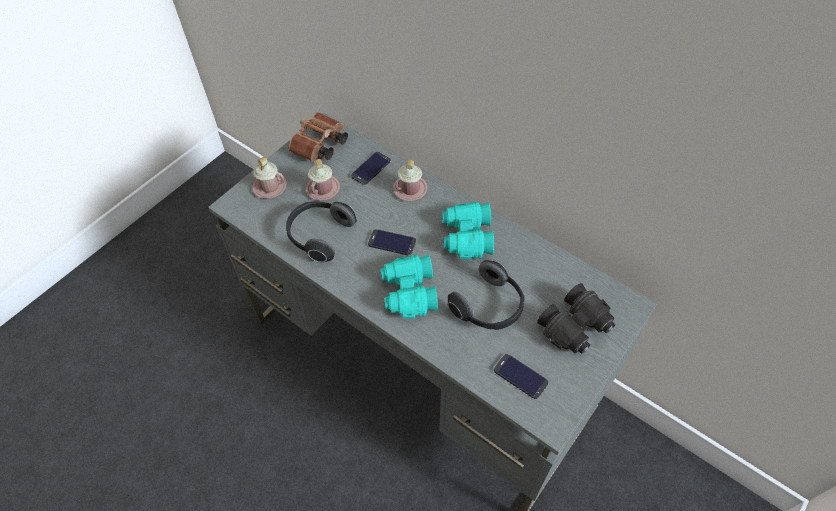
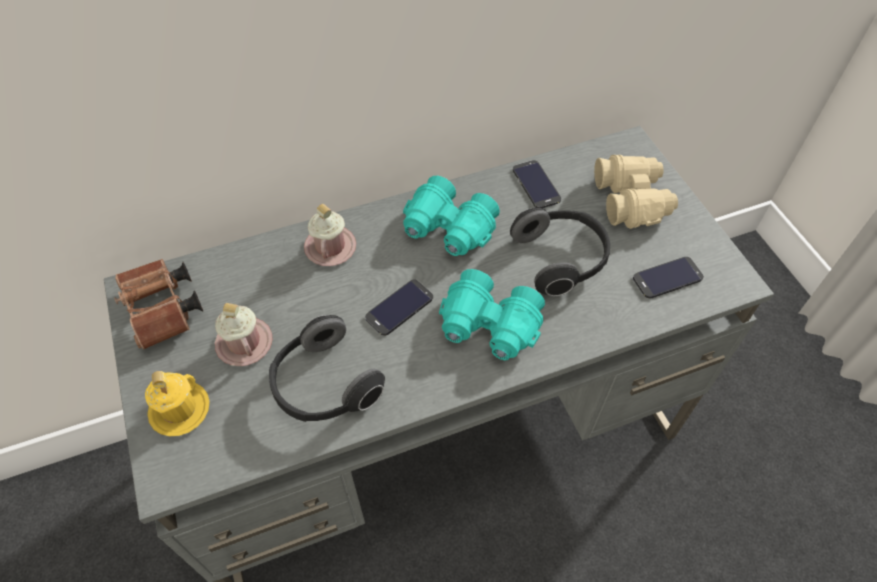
camera: 60 degrees left, 0 degrees up
pink mug [252,157,287,199] -> yellow mug [145,371,210,436]
phone [351,152,391,185] -> phone moved to [513,160,561,208]
black binoculars [537,283,615,354] -> beige binoculars [594,155,678,229]

